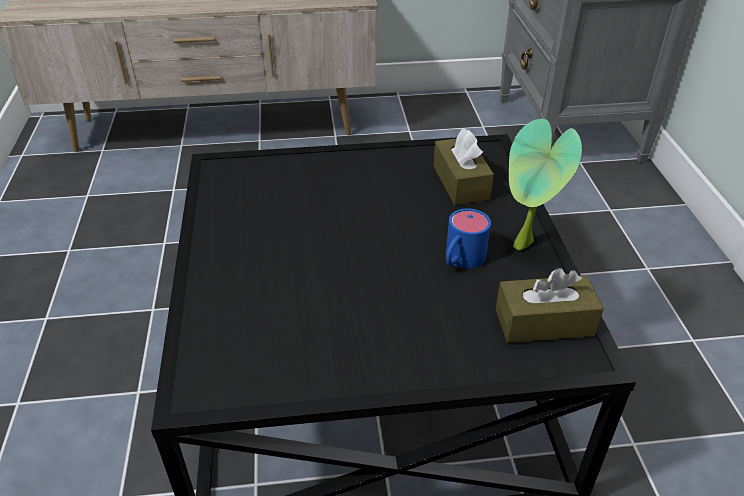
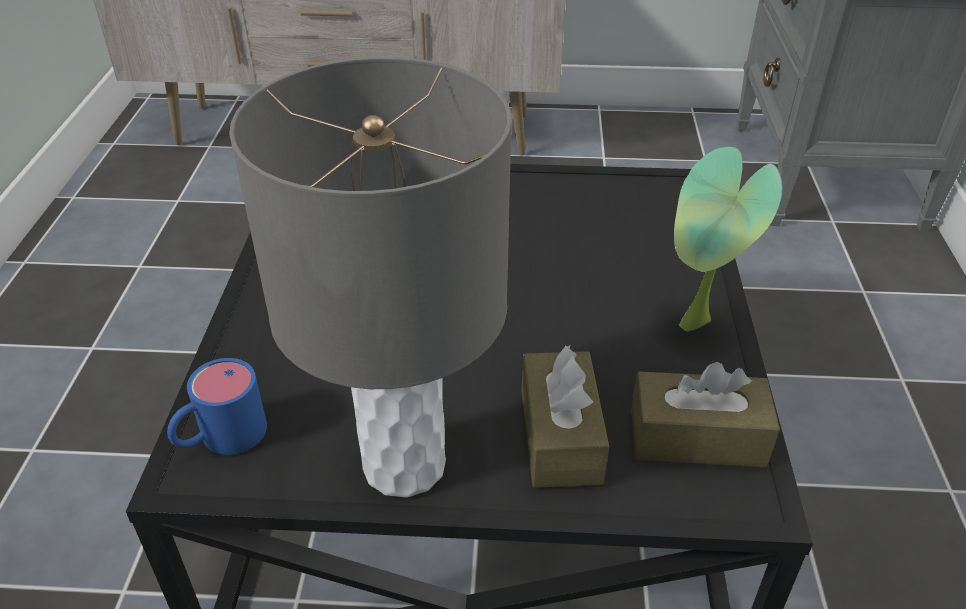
camera: 10 degrees right, 0 degrees up
brown tissue box [433,128,494,205] -> brown tissue box moved to [522,346,609,488]
blue mug [446,208,491,269] -> blue mug moved to [167,358,267,455]
none -> grey table lamp [229,57,512,498]

